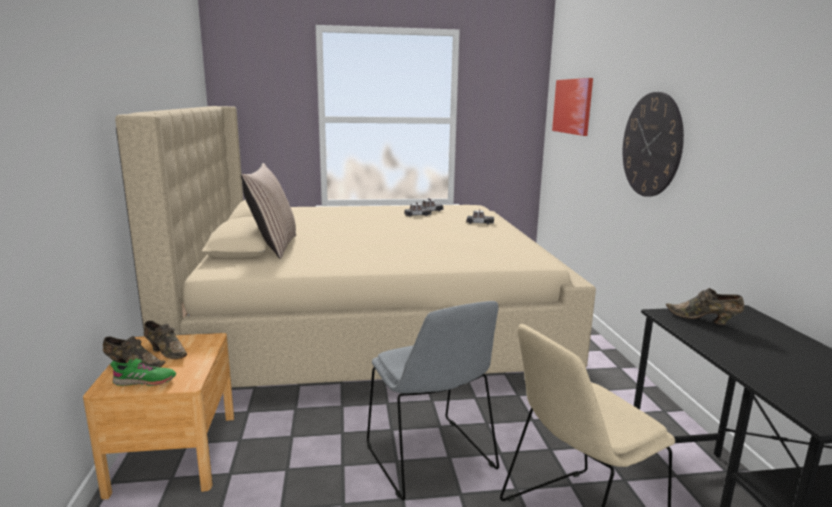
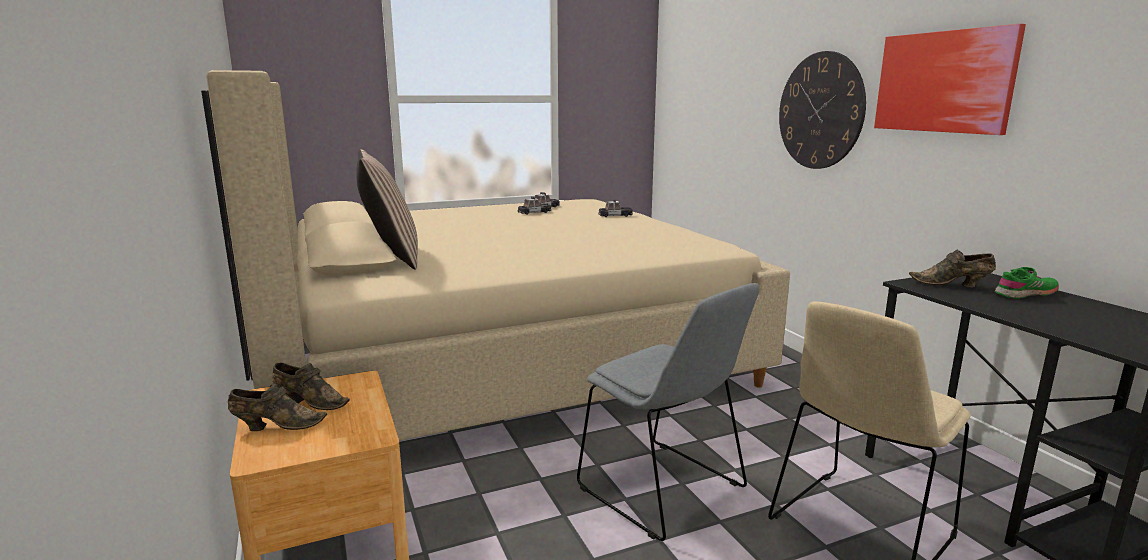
camera: 15 degrees left, 0 degrees up
green shoe [110,358,176,386] -> green shoe moved to [995,267,1059,299]
picture [552,78,593,136] -> picture moved to [874,24,1026,135]

